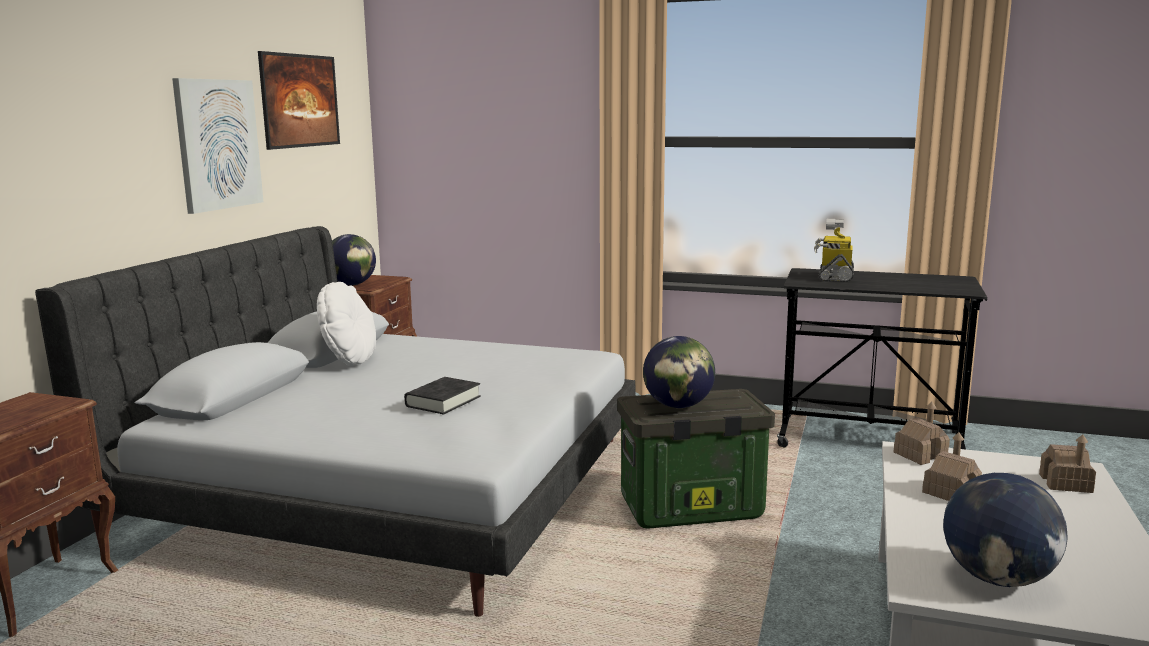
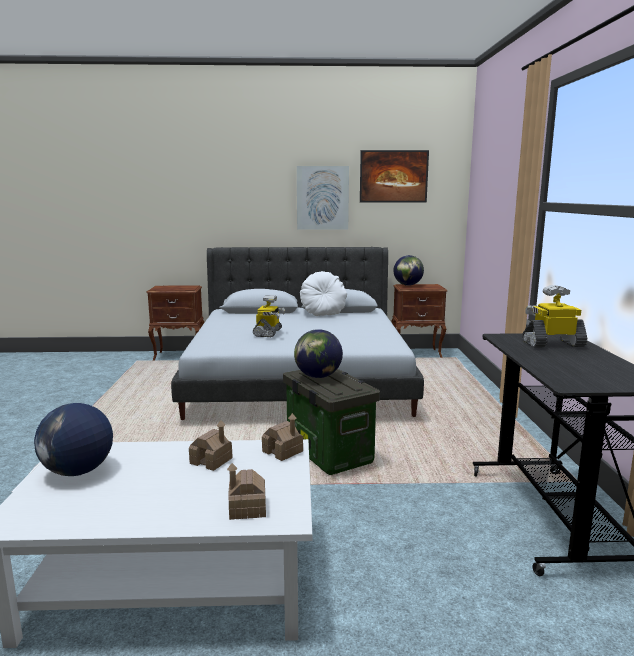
camera: 70 degrees right, 0 degrees up
black book [404,377,481,414] -> toy robot [253,295,285,337]

